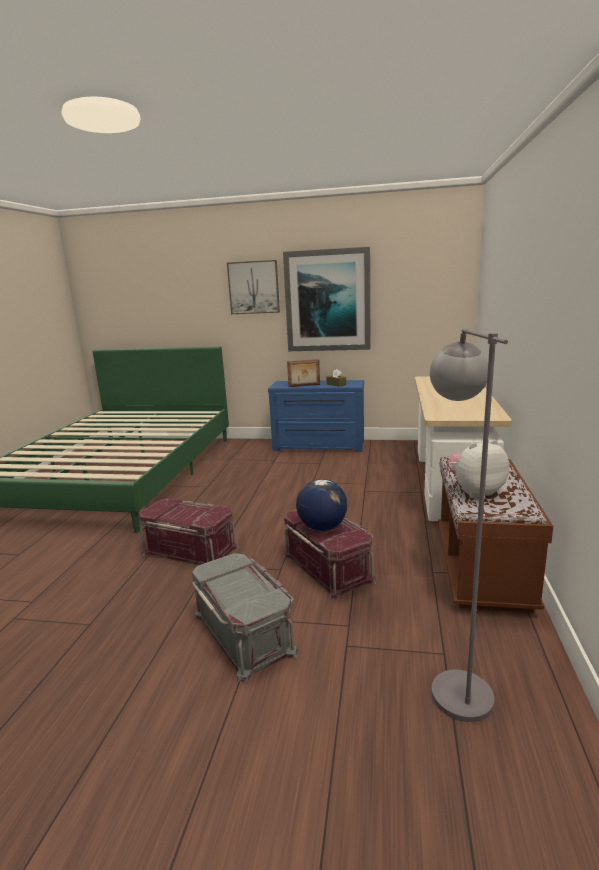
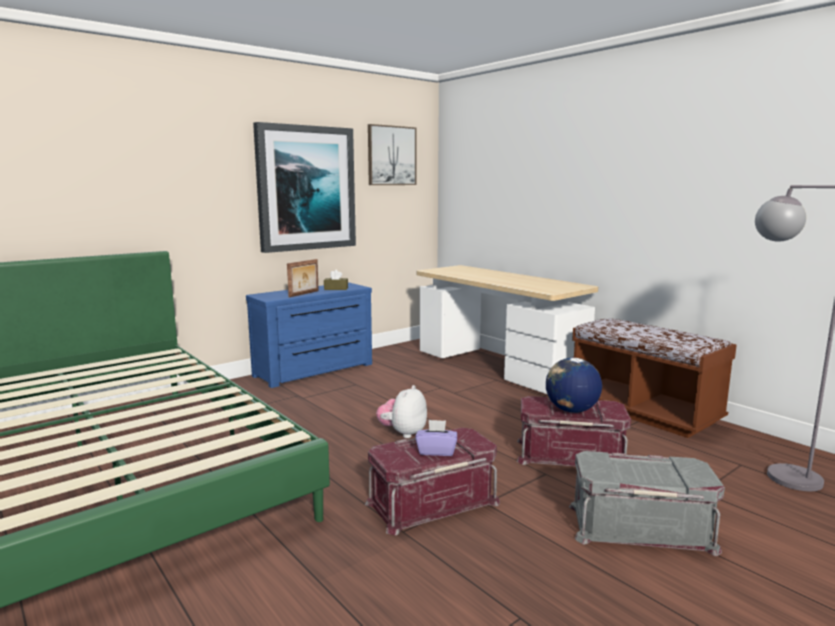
camera: 50 degrees left, 5 degrees down
picture [227,260,280,314] -> picture moved to [368,124,417,185]
plush toy [448,440,509,498] -> plush toy moved to [376,385,427,438]
none -> purple tissue box [415,420,457,456]

